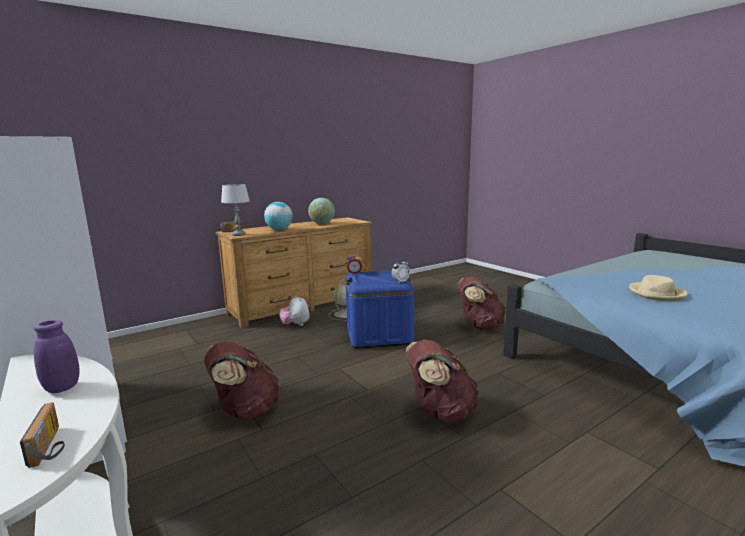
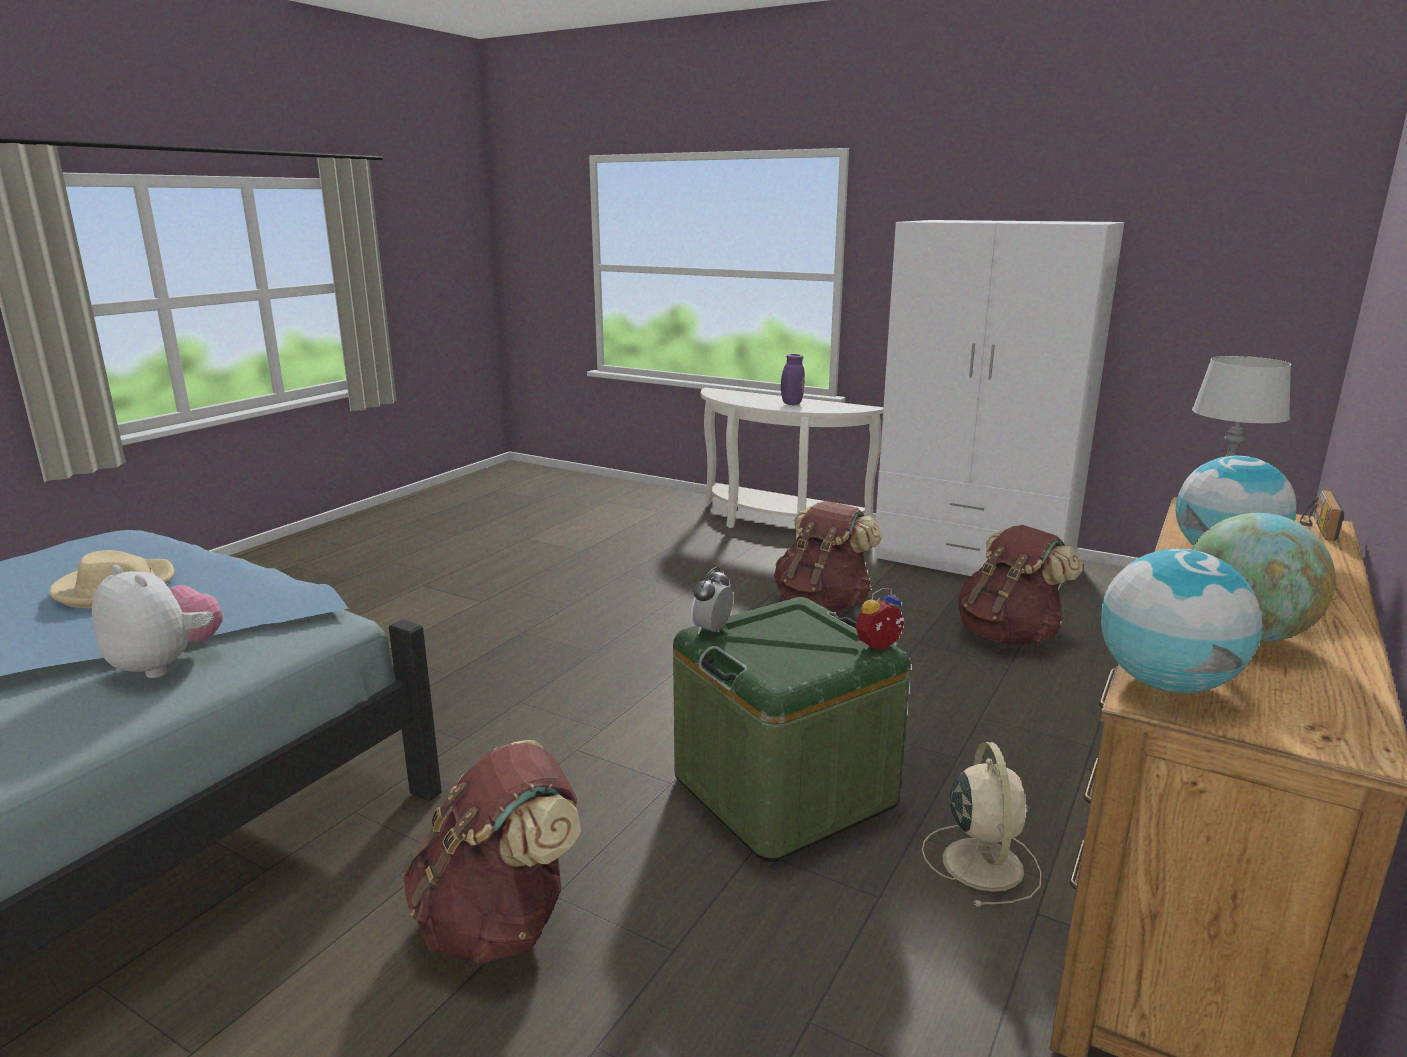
camera: 155 degrees right, 5 degrees up
radio [20,402,65,468] -> none
plush toy [279,295,310,326] -> plush toy moved to [92,565,223,678]
blue storage box [345,270,414,349] -> green storage box [673,597,911,862]
brown backpack [406,340,480,421] -> brown backpack moved to [958,525,1083,646]
none -> globe [1101,549,1262,693]

